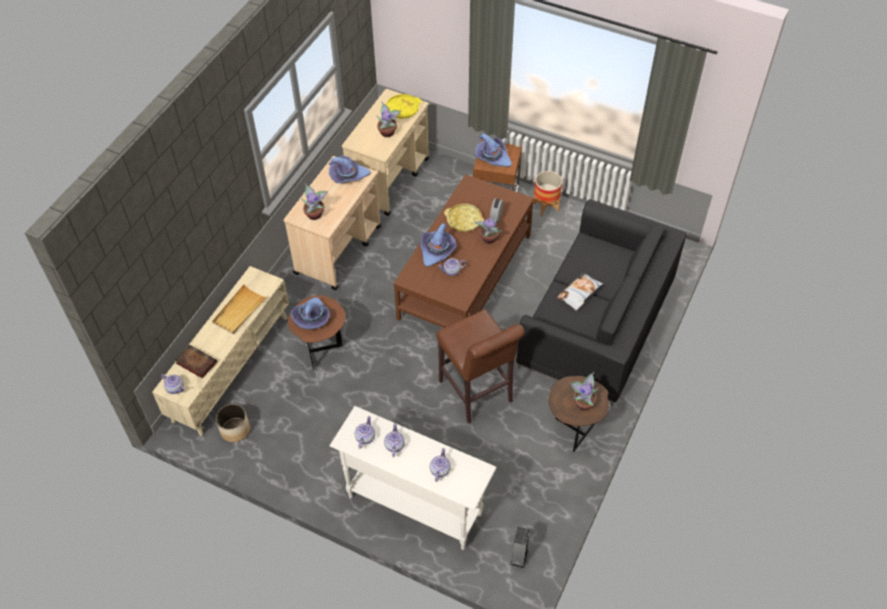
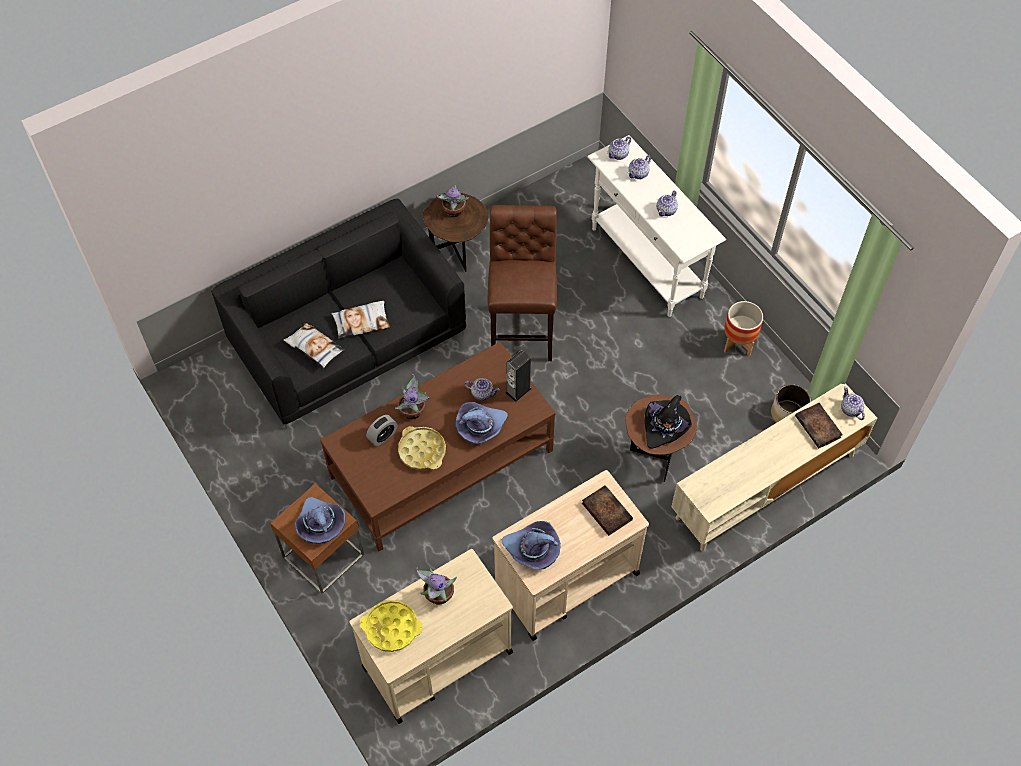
camera: 150 degrees left, 5 degrees up
beige tray [212,285,267,334] -> none
purple hat [291,297,330,329] -> black hat [645,395,692,449]
potted plant [301,184,328,220] -> book [582,485,633,536]
teapot [355,416,375,448] -> teapot moved to [607,136,631,160]
speaker [510,526,530,569] -> speaker moved to [505,350,532,402]
planter [533,171,562,217] -> planter moved to [724,301,763,356]
none -> pillow [284,323,344,368]

